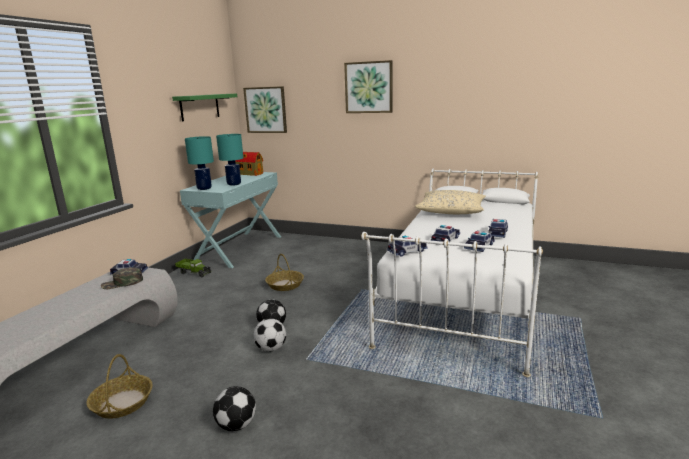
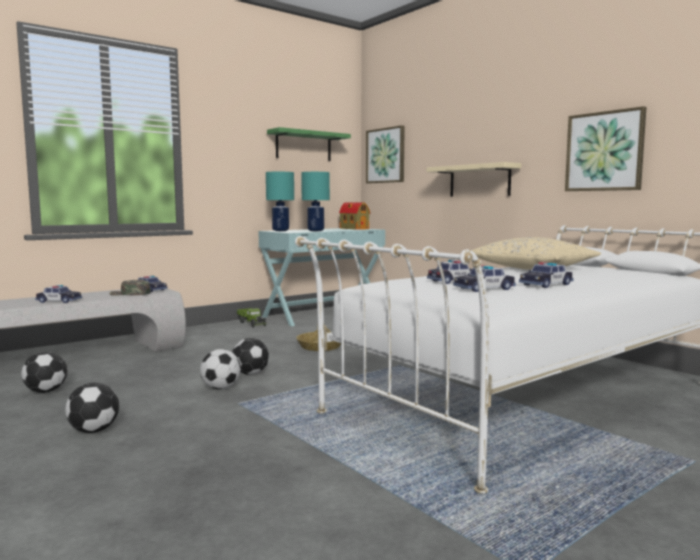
camera: 30 degrees right, 10 degrees down
basket [87,354,153,419] -> football [21,352,67,393]
picture [344,60,393,113] -> picture moved to [565,106,646,191]
toy car [387,236,427,257] -> toy car moved to [35,285,82,303]
none -> beige shelf [427,162,521,197]

